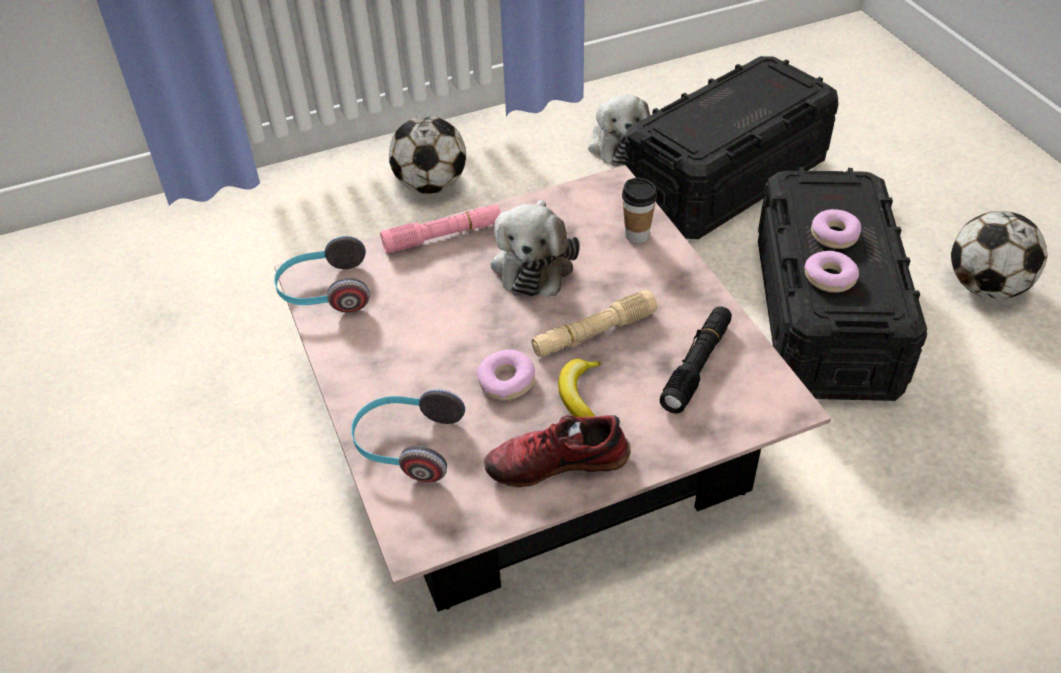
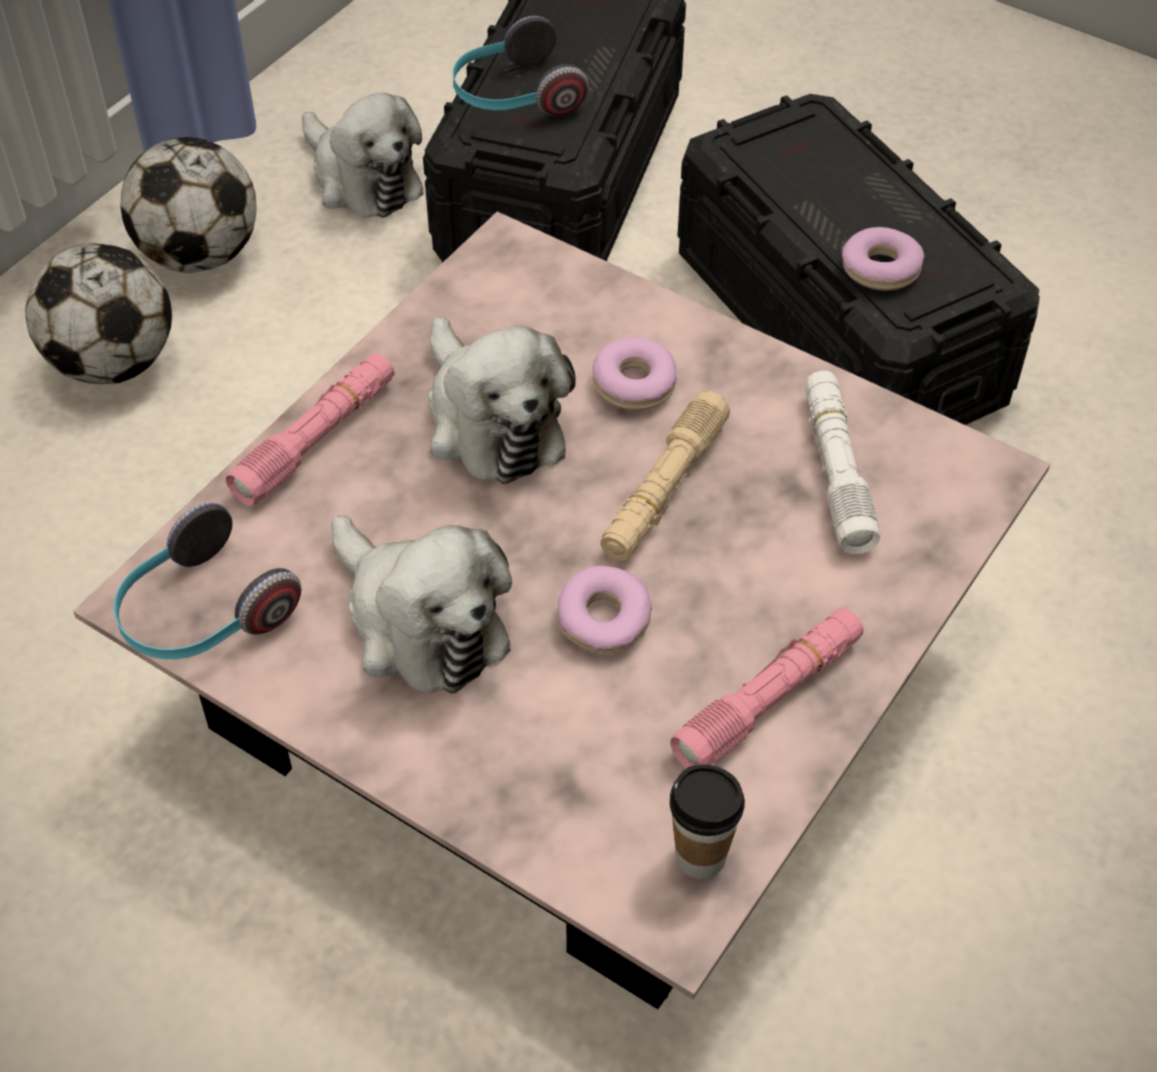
camera: 35 degrees left, 5 degrees up
headphones [351,389,465,482] -> headphones moved to [453,16,589,116]
shoe [484,415,631,488] -> pink flashlight [670,608,864,768]
banana [558,359,602,417] -> none
cup [622,178,657,243] -> cup moved to [670,764,745,879]
black flashlight [660,306,732,413] -> white flashlight [805,371,880,554]
donut [811,209,861,249] -> donut moved to [592,337,676,410]
football [951,211,1047,299] -> football moved to [120,137,256,273]
none -> plush toy [331,515,512,693]

